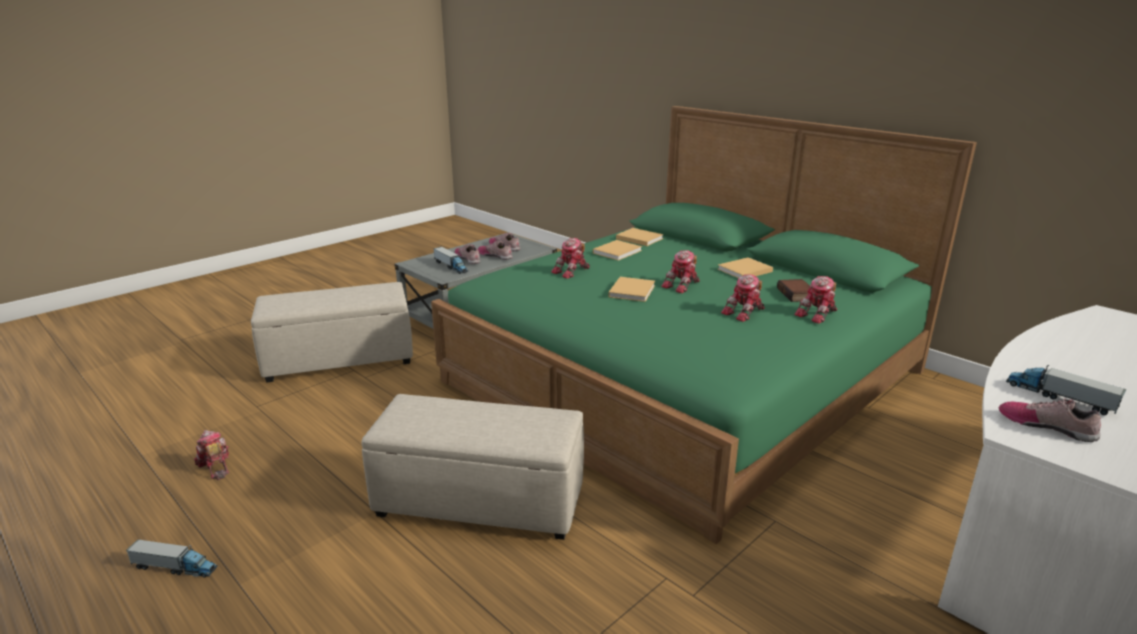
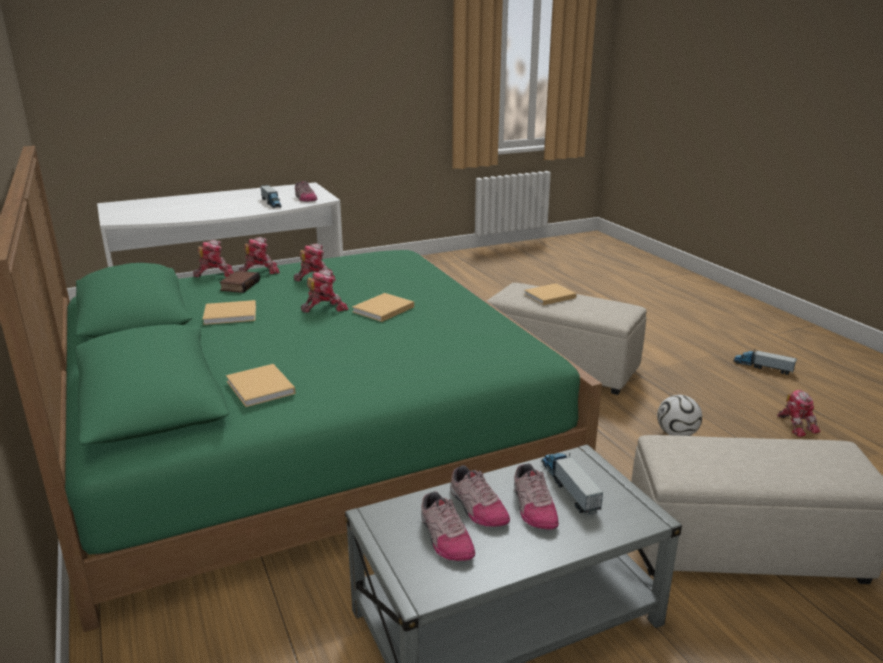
camera: 160 degrees left, 0 degrees up
toy robot [551,238,590,279] -> toy robot moved to [193,240,234,277]
beige book [593,240,642,261] -> beige book moved to [524,283,577,305]
none -> football [657,395,702,436]

